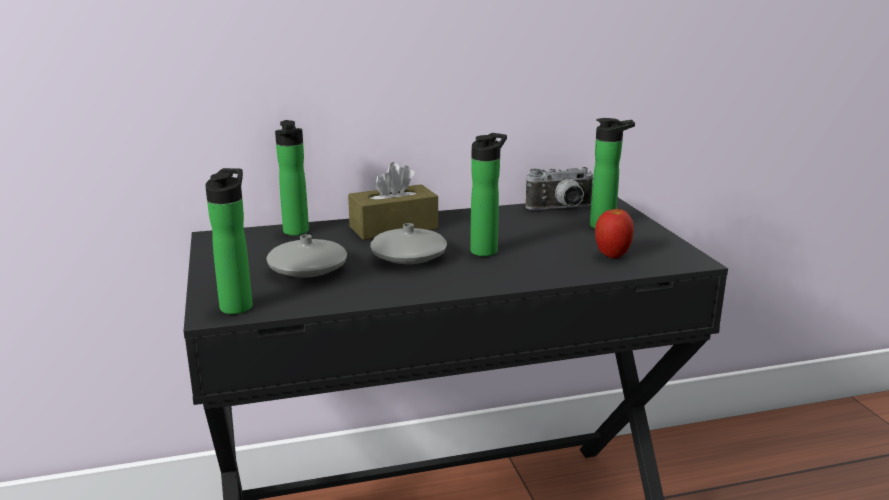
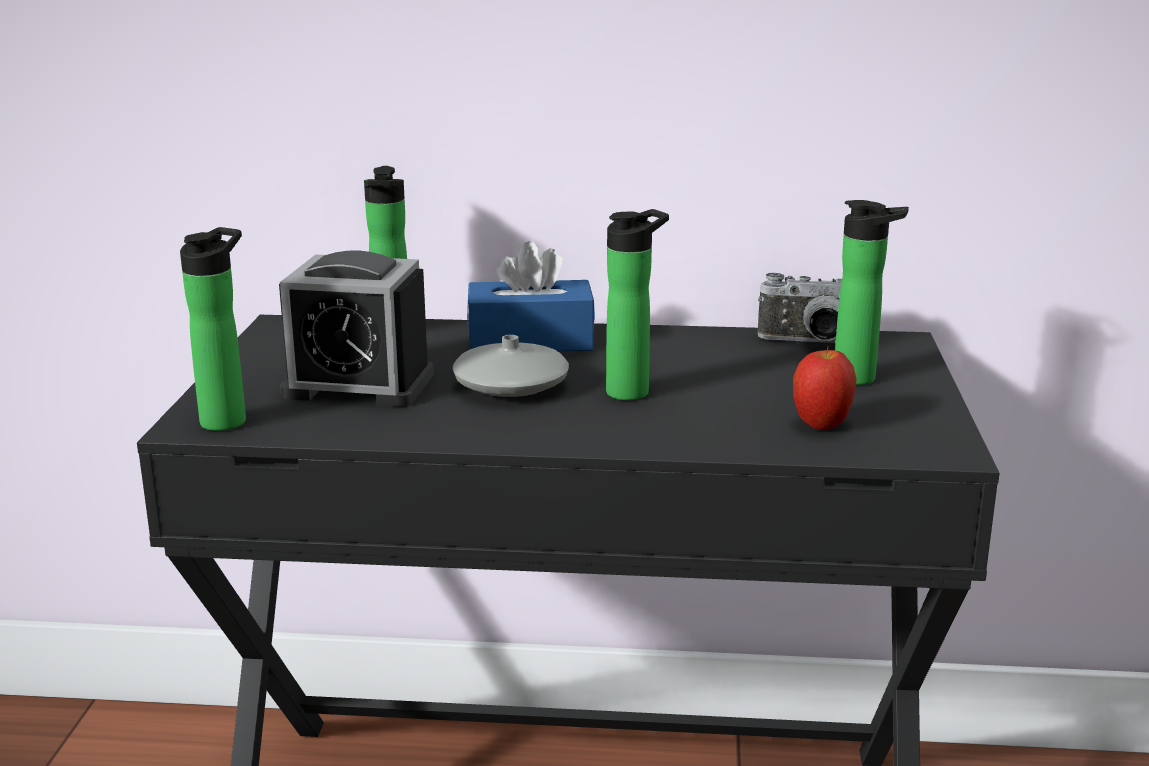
camera: 20 degrees right, 0 degrees up
grey vase [266,234,347,278] -> alarm clock [279,250,434,407]
brown tissue box [348,162,438,240] -> blue tissue box [467,241,595,351]

